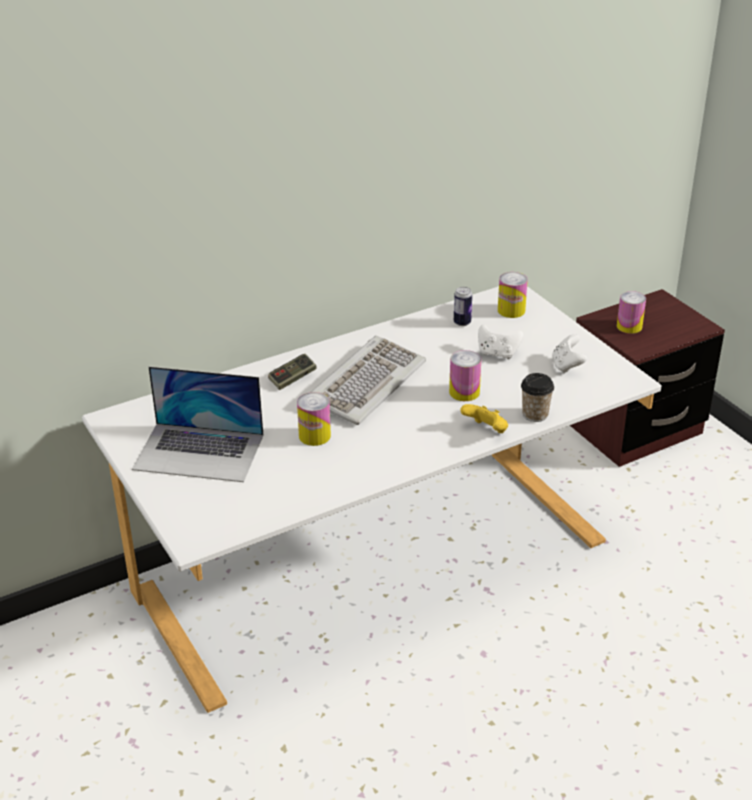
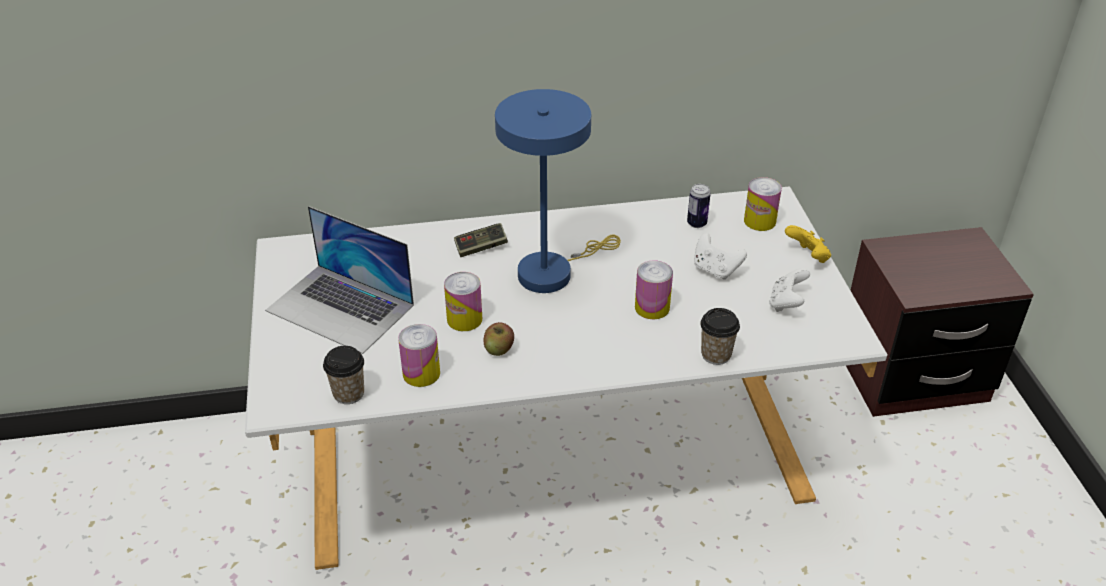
camera: 20 degrees right, 5 degrees up
keyboard [311,336,426,425] -> blue table lamp [495,89,621,293]
yellow game controller [460,404,508,433] -> yellow game controller moved to [785,225,831,263]
can [617,291,646,334] -> can moved to [398,324,440,387]
none -> cup [323,346,364,404]
none -> apple [484,322,514,356]

